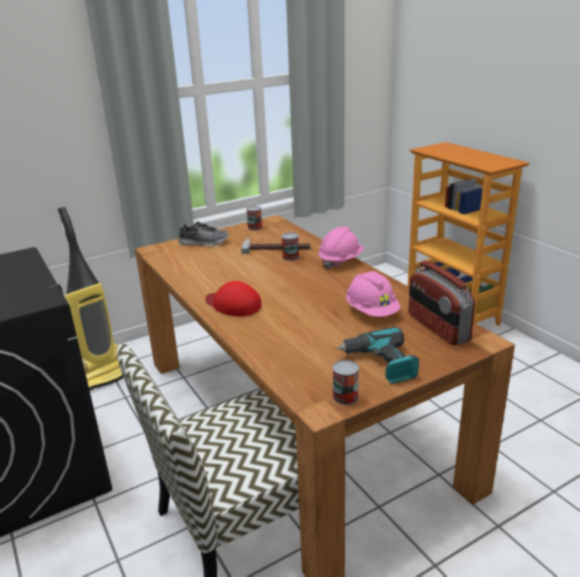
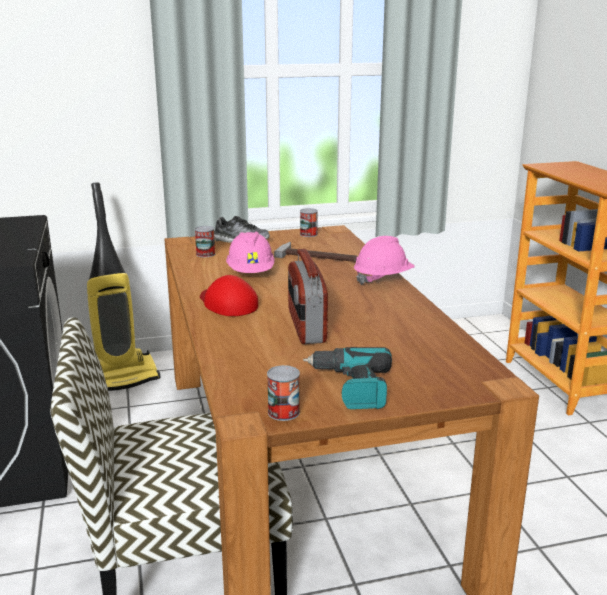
camera: 15 degrees right, 5 degrees down
can [281,233,299,261] -> can moved to [195,226,215,257]
pink hard hat [346,271,401,317] -> pink hard hat moved to [226,231,275,273]
radio [408,261,475,346] -> radio moved to [288,249,328,344]

